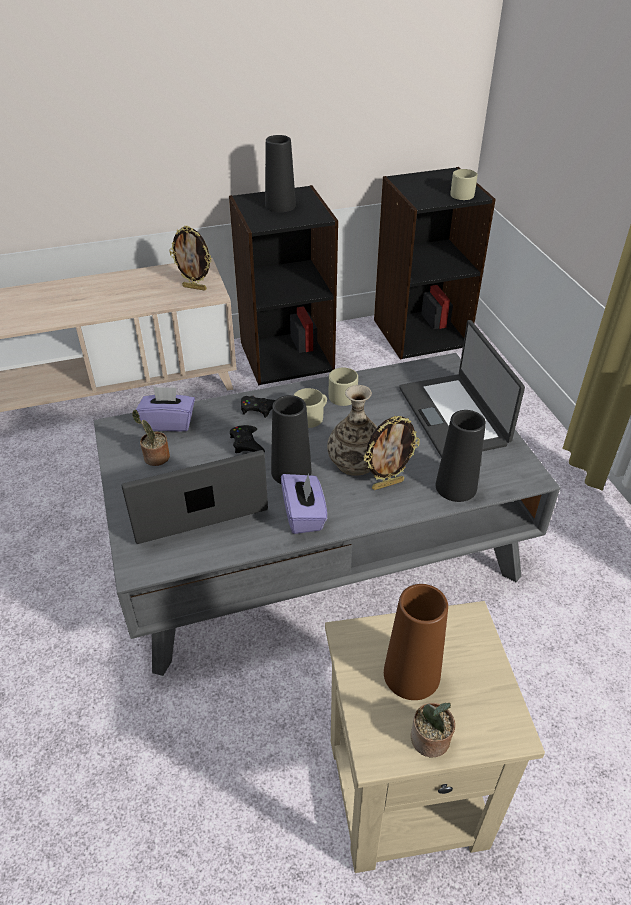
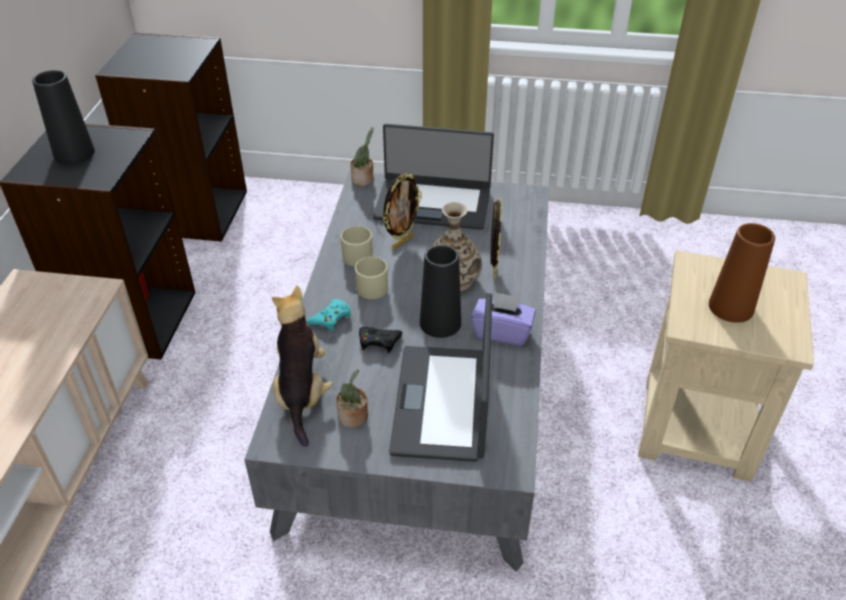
camera: 65 degrees left, 0 degrees up
purple tissue box [136,386,195,432] -> plush toy [272,285,333,447]
picture frame [169,226,212,291] -> picture frame moved to [383,173,422,250]
black game controller [241,396,275,418] -> turquoise game controller [306,299,351,331]
potted plant [411,703,455,758] -> potted plant moved to [350,127,374,186]
black vase [435,410,486,502] -> none
beige mug [451,169,478,200] -> none

